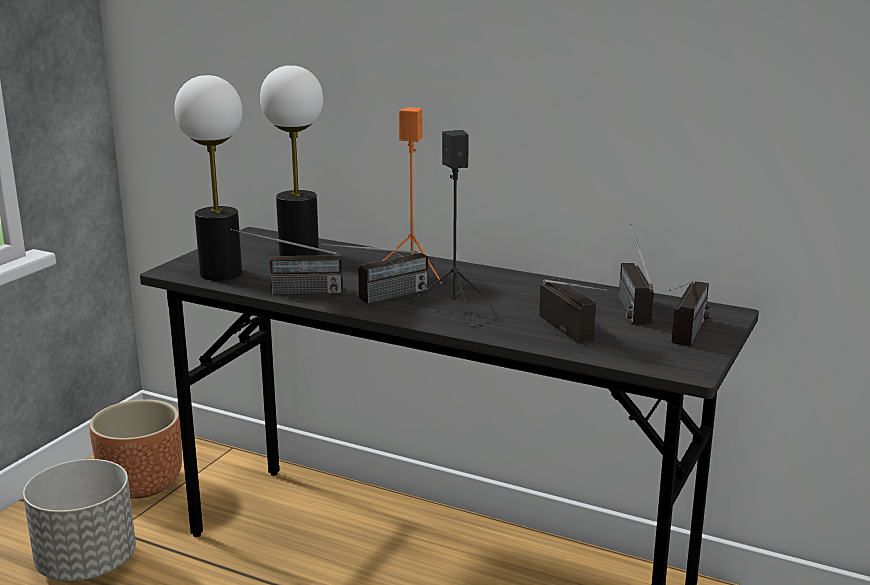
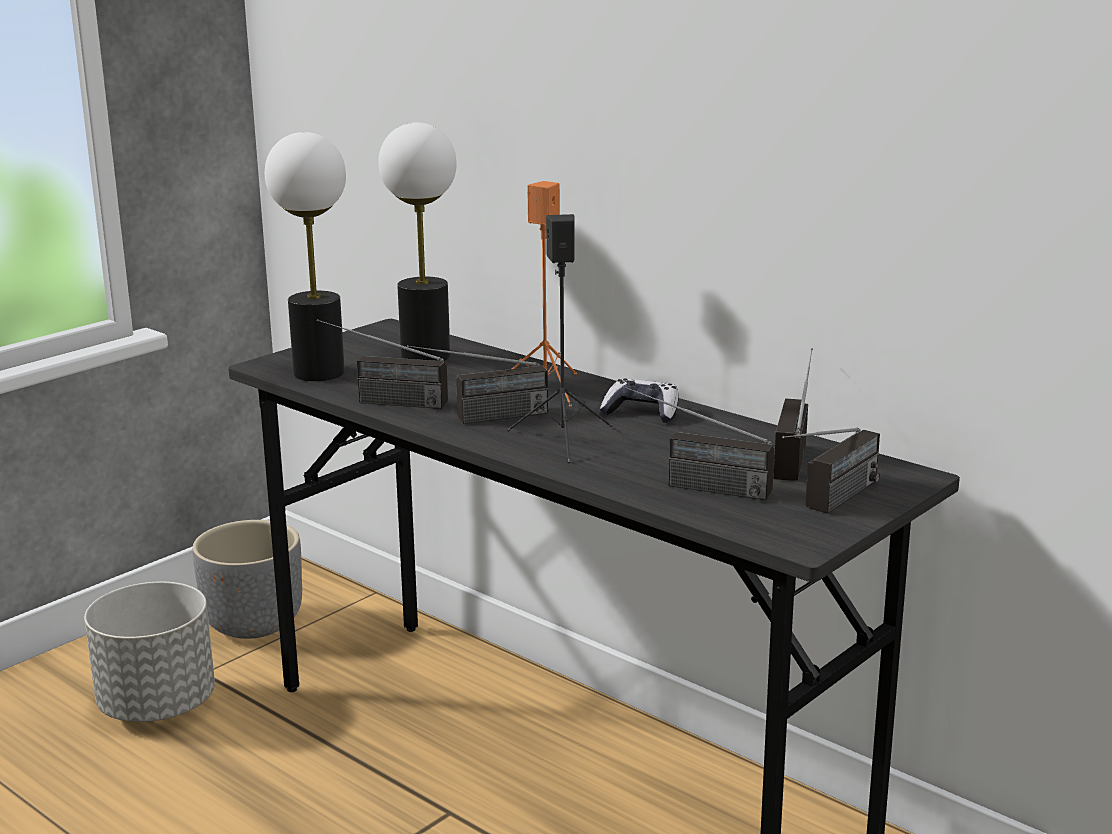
camera: 15 degrees right, 0 degrees up
brown planter [89,399,182,499] -> grey planter [192,520,302,639]
radio [539,278,607,343] -> radio turned 120 degrees clockwise [625,386,775,500]
none -> game controller [600,378,678,423]

